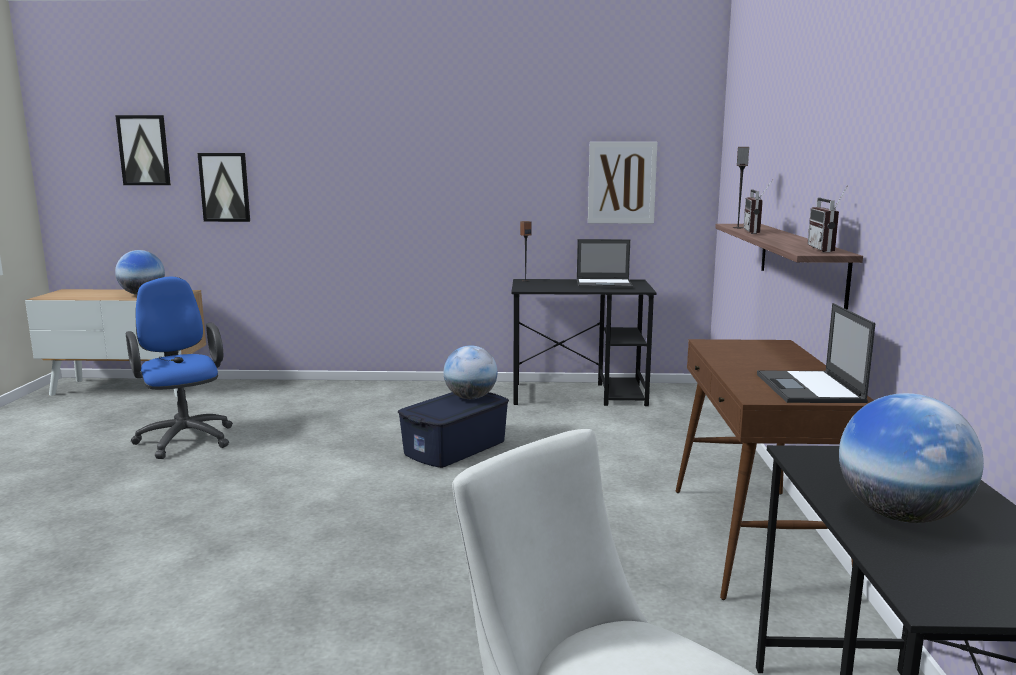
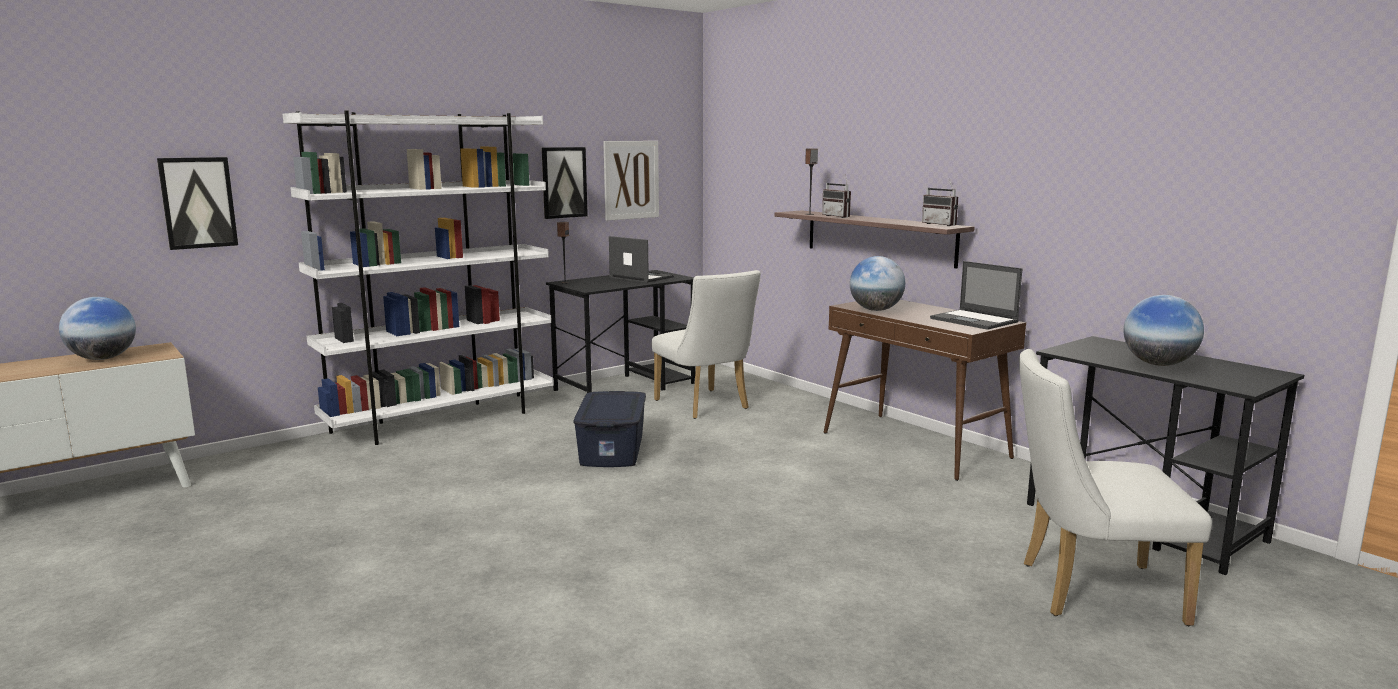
camera: 40 degrees left, 0 degrees up
picture [115,115,171,185] -> picture moved to [542,147,588,219]
blue office chair [126,277,233,459] -> none
globe [444,345,498,399] -> globe moved to [850,256,905,311]
laptop [577,239,633,288] -> laptop turned 105 degrees counterclockwise [609,236,674,282]
none -> white bookcase [283,111,554,445]
none -> white chair [652,270,761,419]

